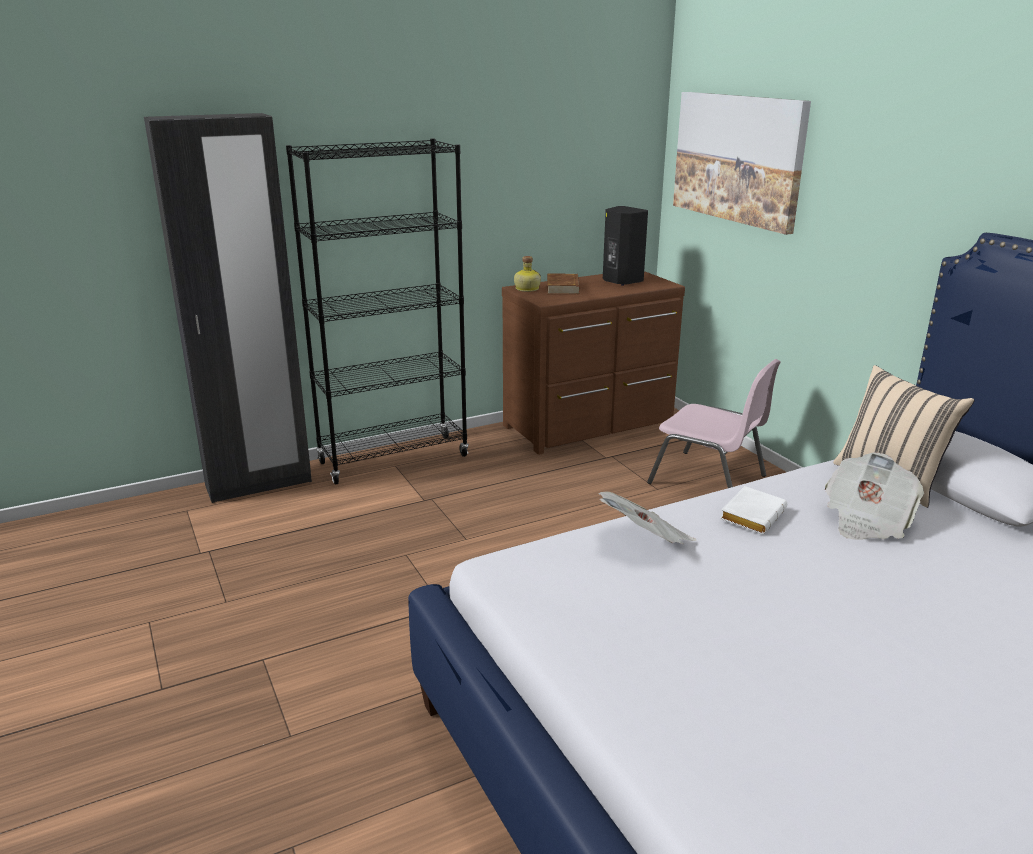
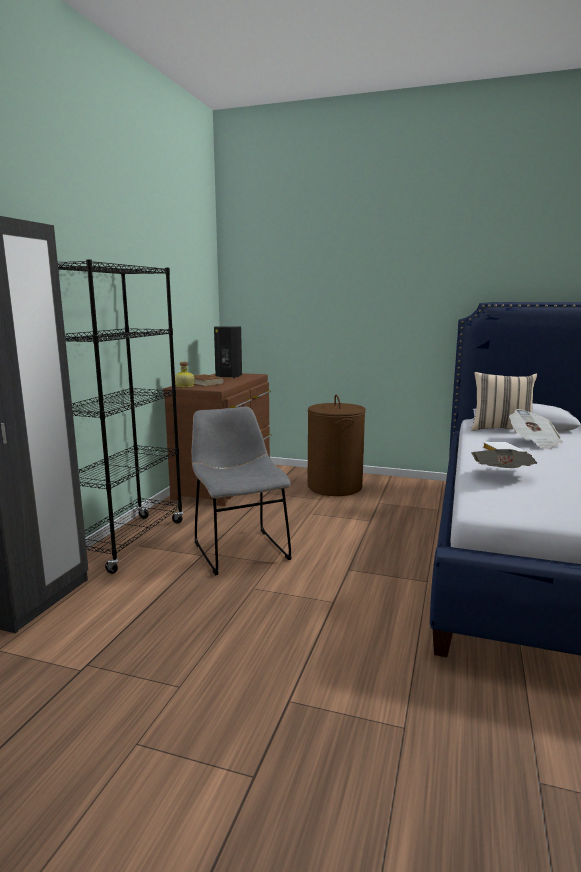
camera: 45 degrees left, 10 degrees down
pink chair [647,359,781,488] -> brown laundry basket [307,395,366,496]
picture [673,92,811,235] -> none
none -> grey chair [192,406,292,575]

